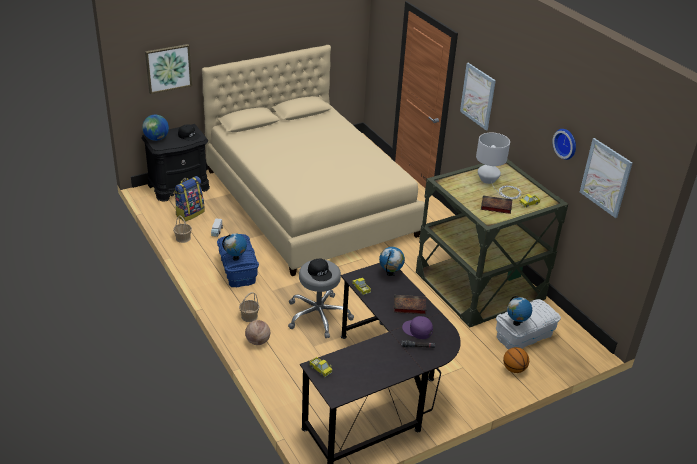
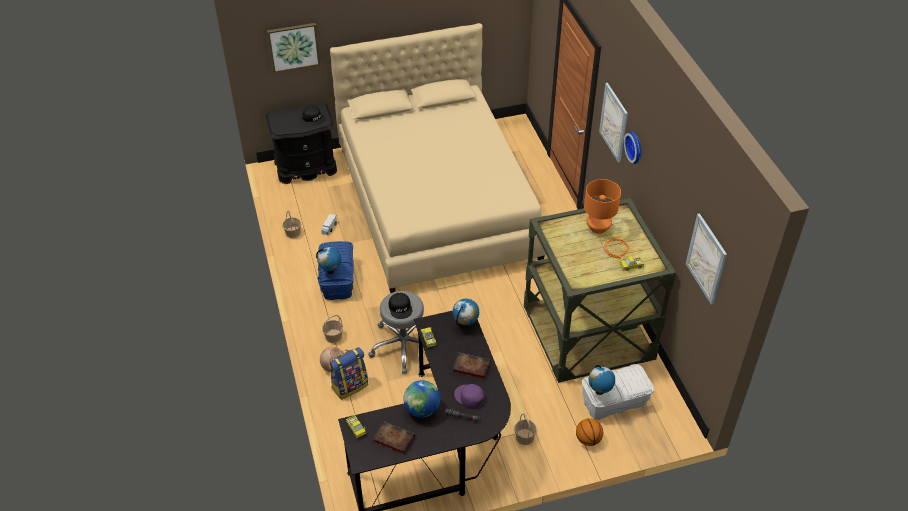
camera: 15 degrees right, 10 degrees up
globe [142,115,169,141] -> globe moved to [403,380,440,418]
backpack [174,176,205,222] -> backpack moved to [329,347,368,400]
white table lamp [476,133,521,199] -> orange table lamp [584,179,629,258]
book [481,195,512,214] -> book moved to [373,421,415,454]
wall clock [552,129,576,160] -> wall clock moved to [624,131,641,164]
none -> basket [514,413,537,445]

